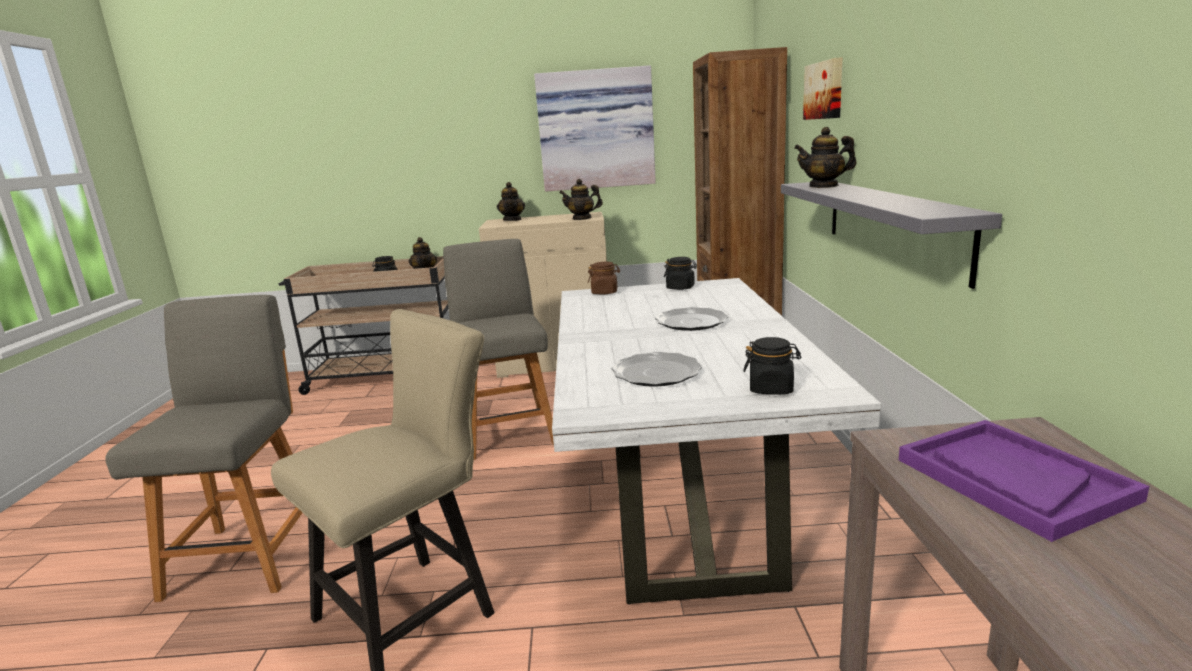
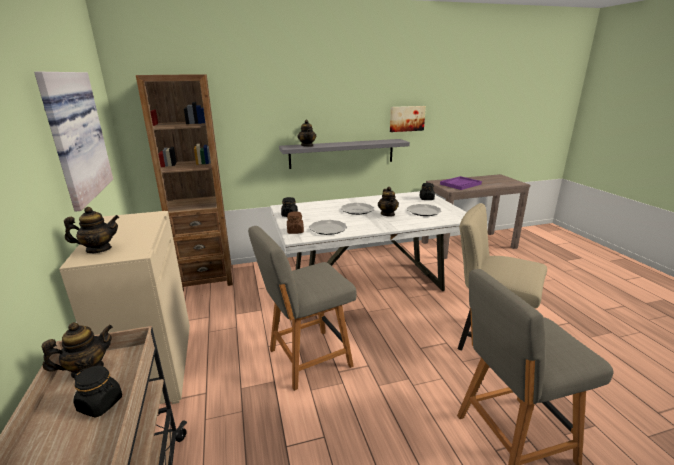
camera: 105 degrees left, 5 degrees up
teapot [559,179,603,220] -> teapot moved to [378,187,399,217]
picture [803,57,843,120] -> picture moved to [390,106,426,132]
none -> plate [309,220,347,235]

